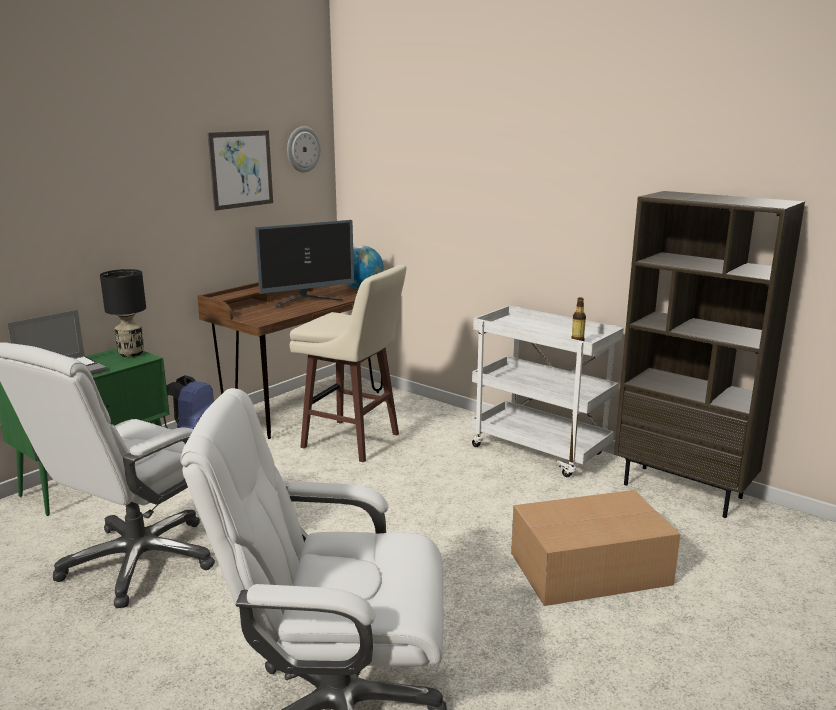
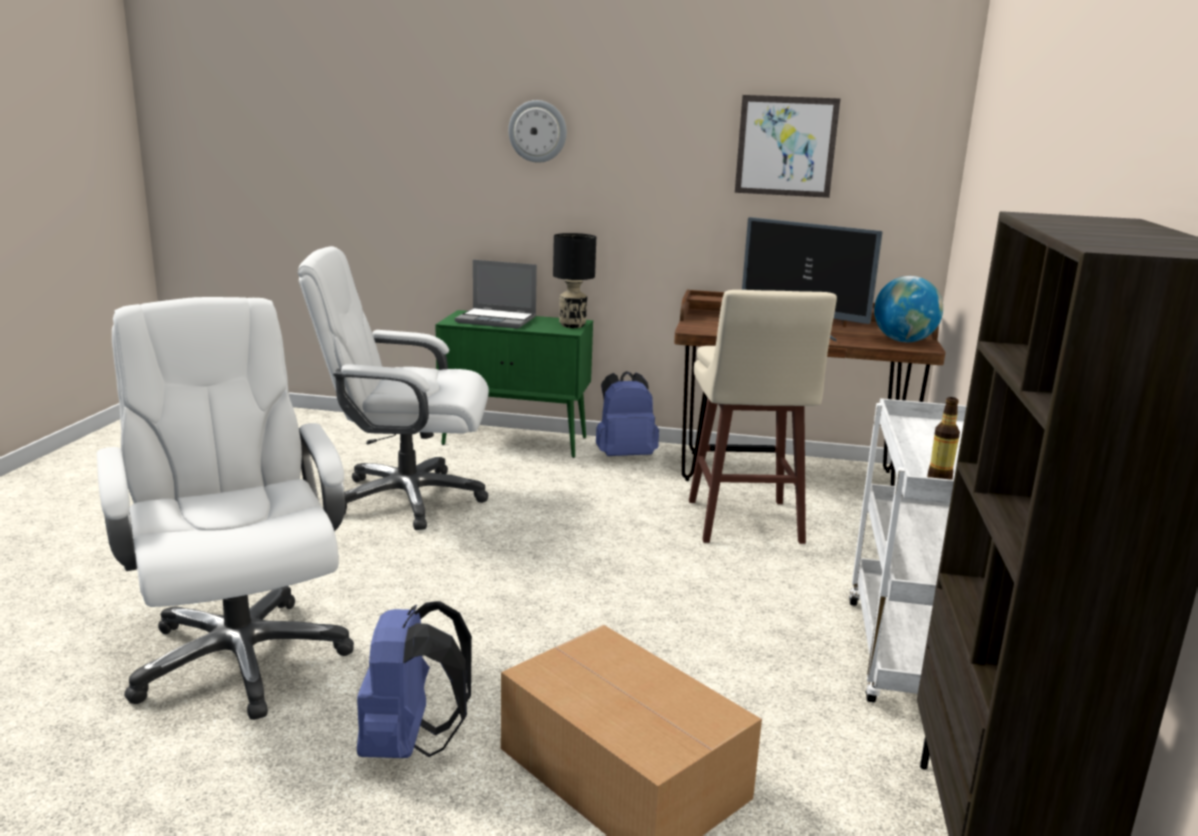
camera: 60 degrees right, 0 degrees up
wall clock [287,126,321,172] -> wall clock moved to [508,100,567,163]
none -> blue backpack [357,601,472,758]

